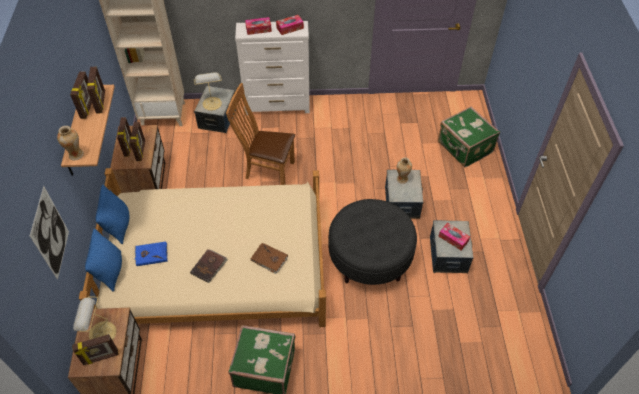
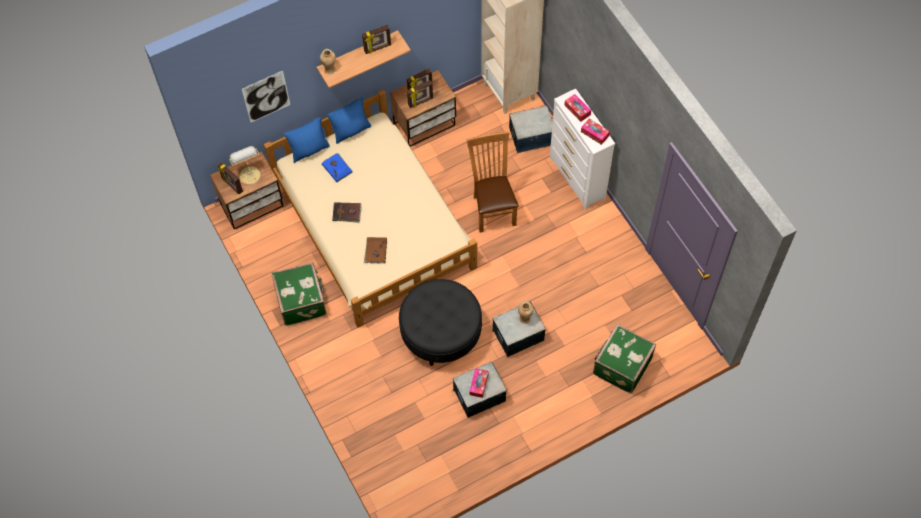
camera: 65 degrees right, 10 degrees up
picture frame [87,67,105,114] -> none
table lamp [194,72,222,111] -> none

